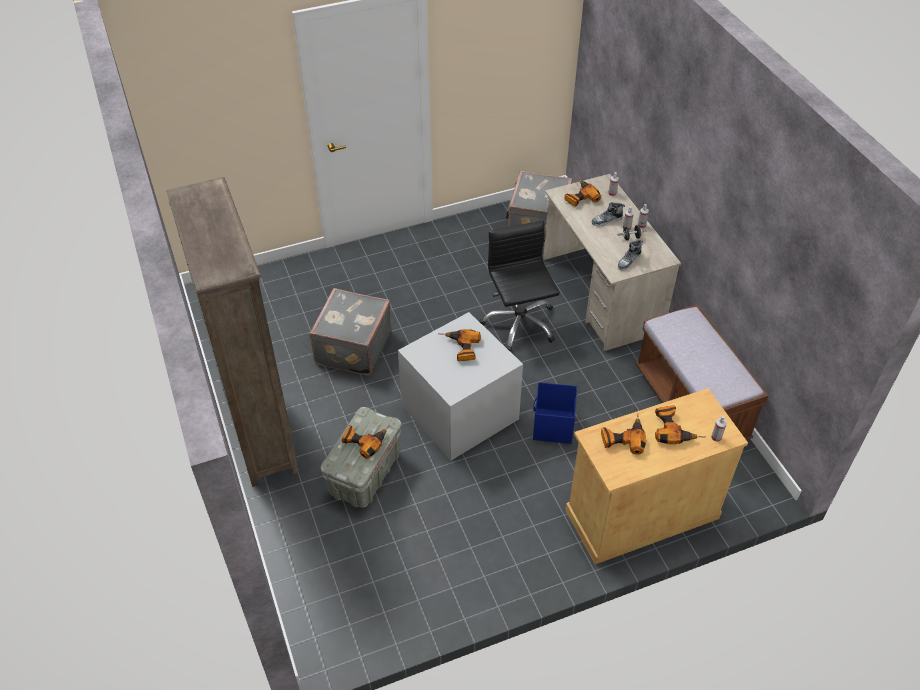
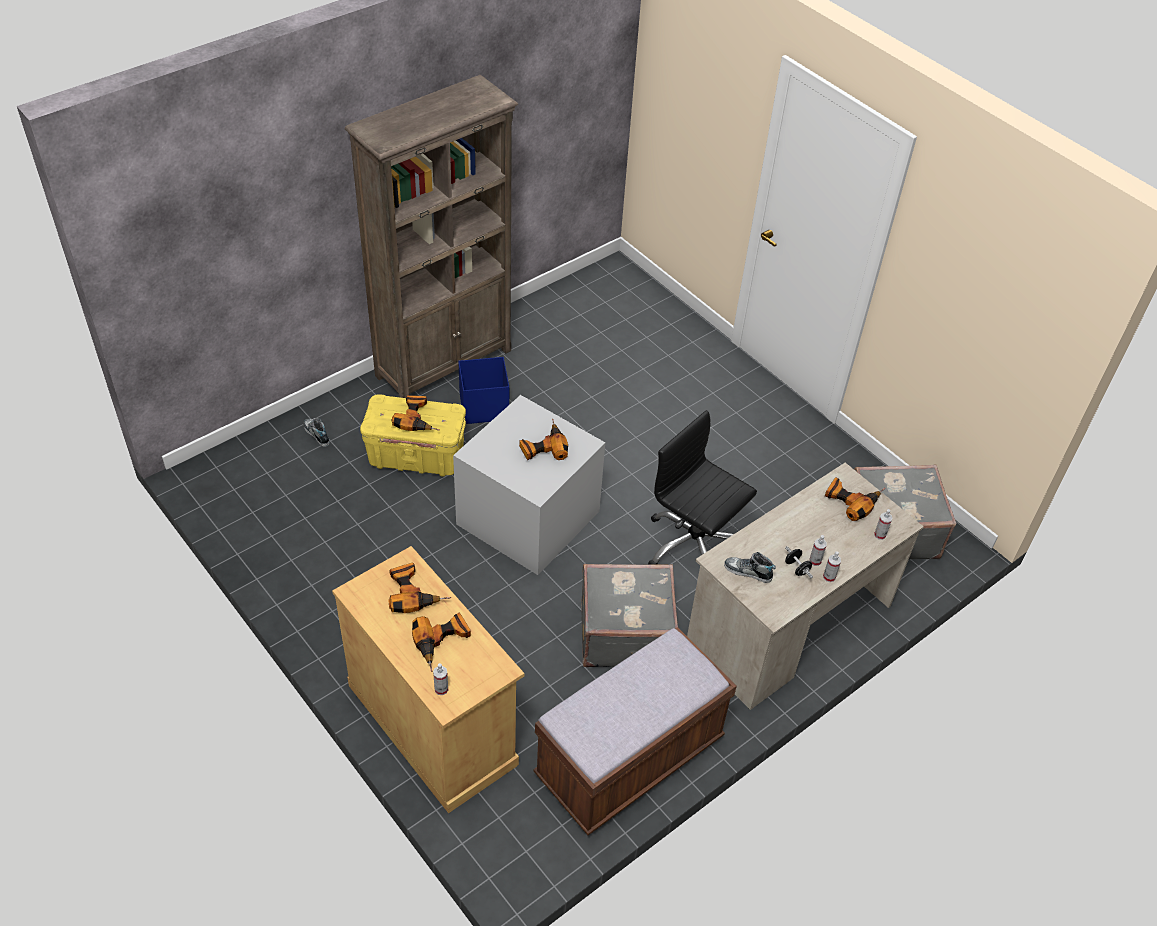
camera: 70 degrees right, 0 degrees up
grey suitcase [309,288,392,376] -> grey suitcase moved to [581,564,678,667]
grey storage box [320,407,402,508] -> yellow storage box [360,395,466,477]
black office chair [480,220,560,352] -> black office chair turned 105 degrees counterclockwise [648,410,757,565]
blue storage box [533,382,577,444] -> blue storage box moved to [458,357,509,424]
shoe [592,202,625,226] -> shoe moved to [303,418,330,447]

